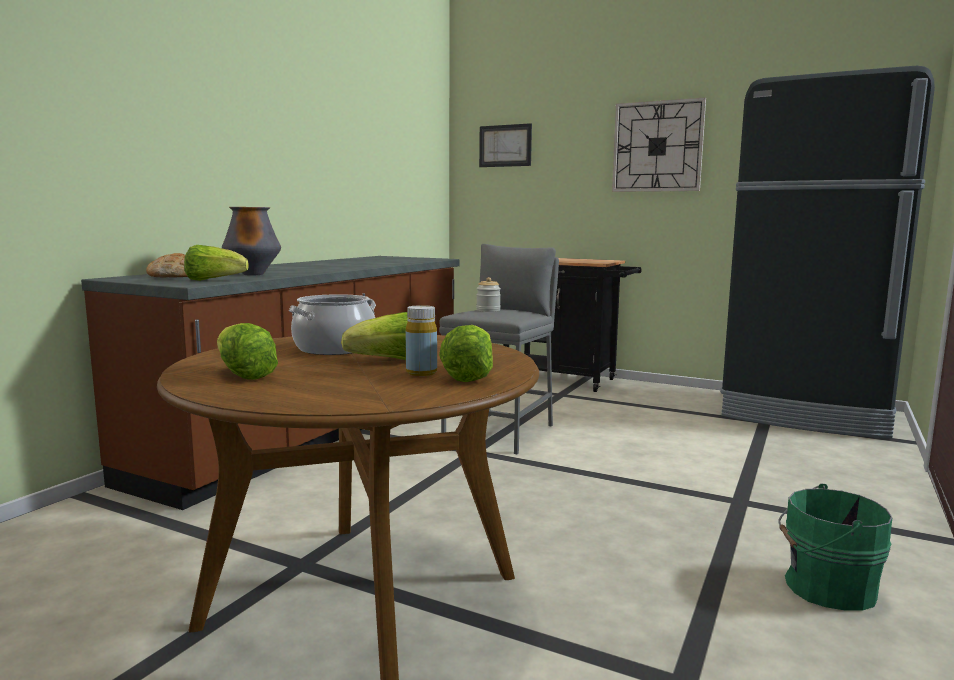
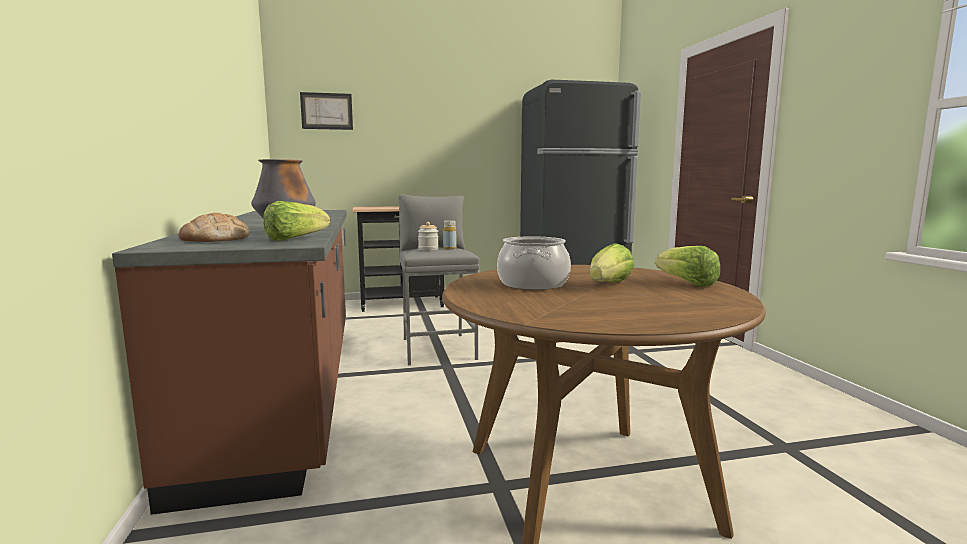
camera: 40 degrees left, 0 degrees up
lettuce [217,323,278,379] -> none
yellow bottle [406,305,437,376] -> yellow bottle moved to [443,220,456,250]
wall clock [612,97,706,192] -> none
green bucket [778,484,892,611] -> none

